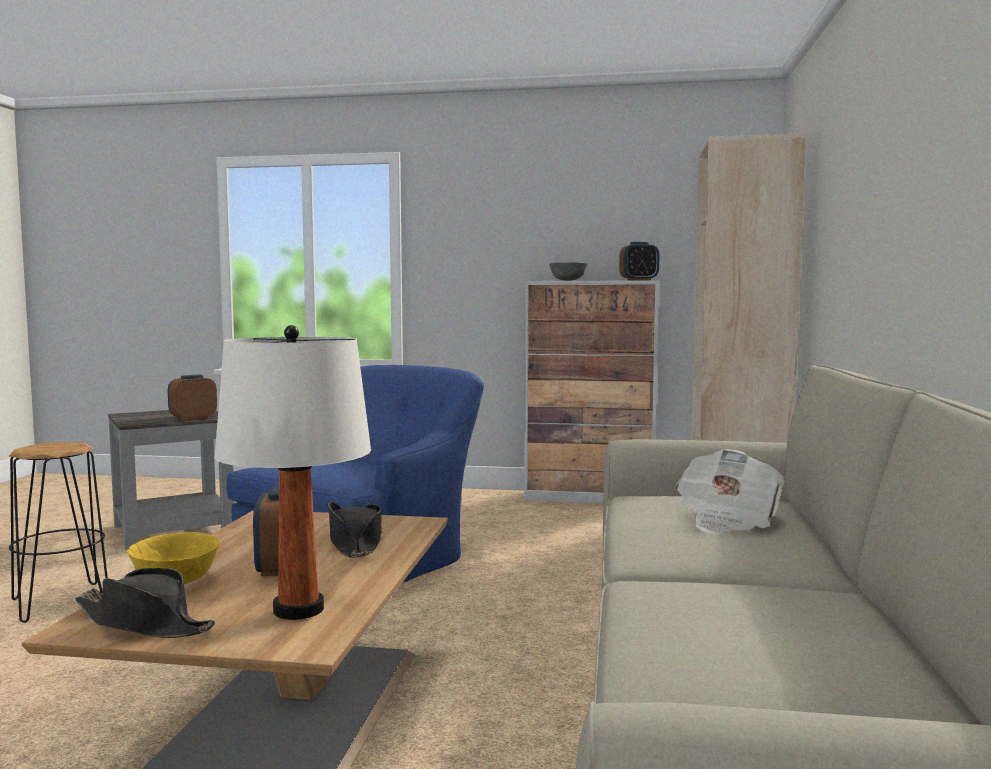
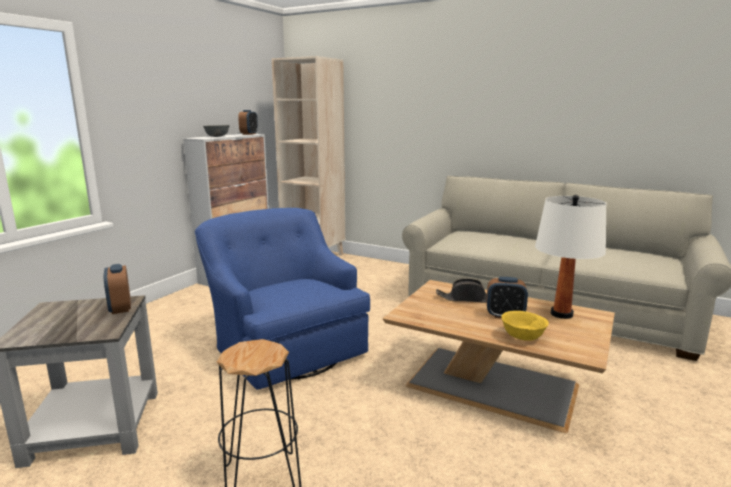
camera: 70 degrees left, 10 degrees up
black hat [75,568,215,638] -> none
newspaper [676,449,785,533] -> none

